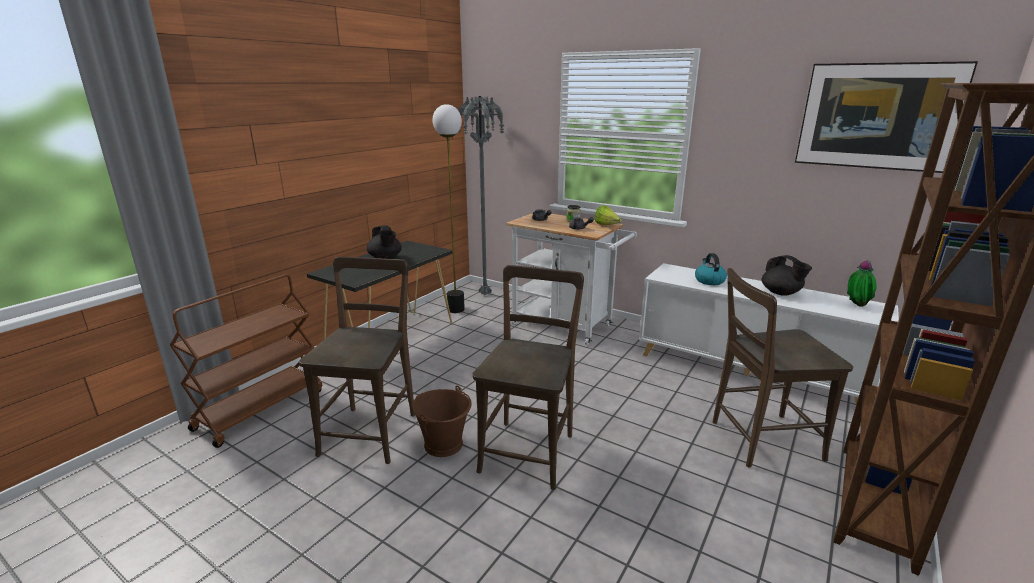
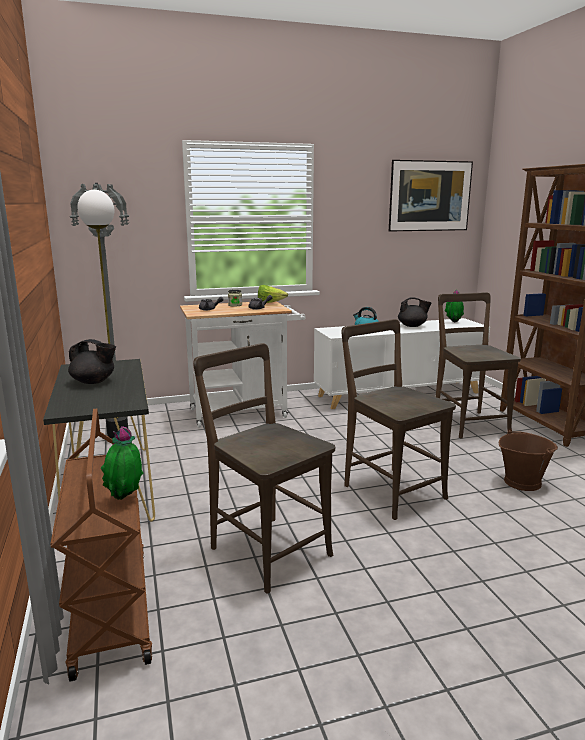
camera: 50 degrees left, 5 degrees down
brown bucket [413,386,471,457] -> brown bucket moved to [499,429,558,491]
brown chair [713,268,853,468] -> brown chair turned 135 degrees clockwise [436,292,521,438]
none -> potted plant [101,426,143,500]

